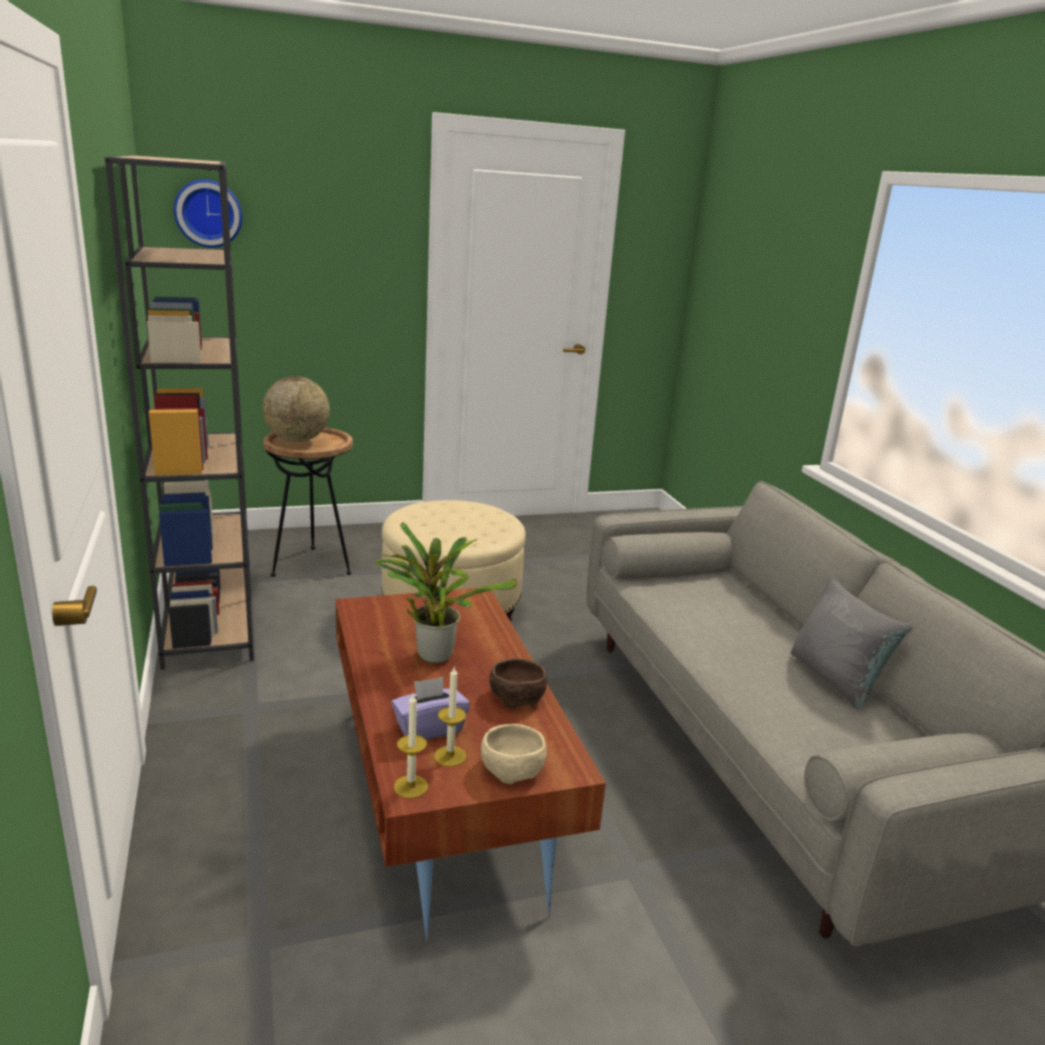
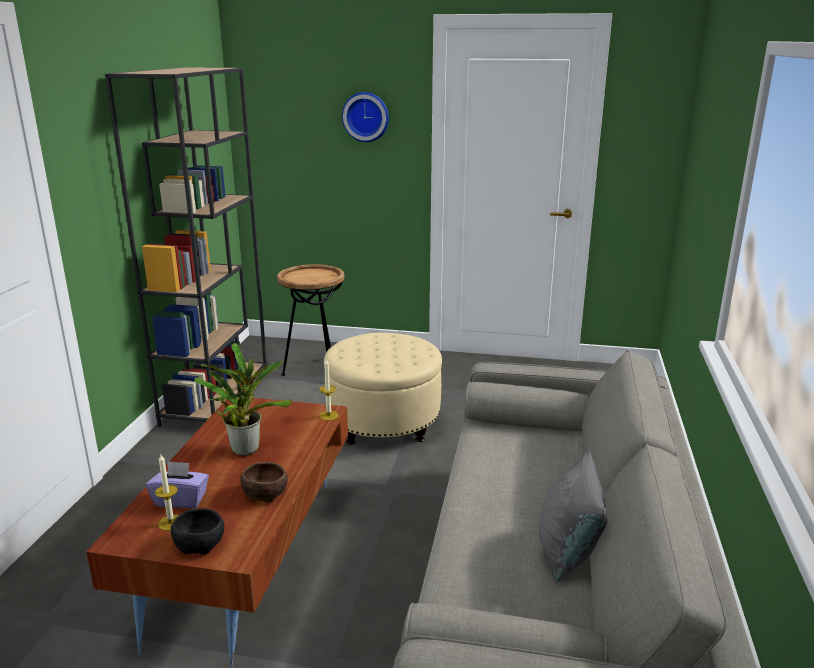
camera: 30 degrees right, 0 degrees up
wall clock [174,179,242,248] -> wall clock moved to [342,92,389,142]
globe [263,376,330,442] -> none
candle [394,694,428,798] -> candle moved to [319,359,339,421]
beige bowl [481,724,547,784] -> black bowl [171,508,224,555]

